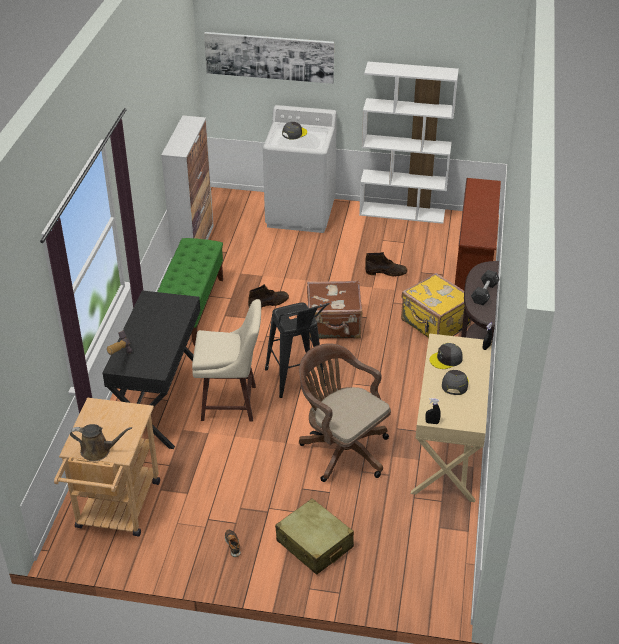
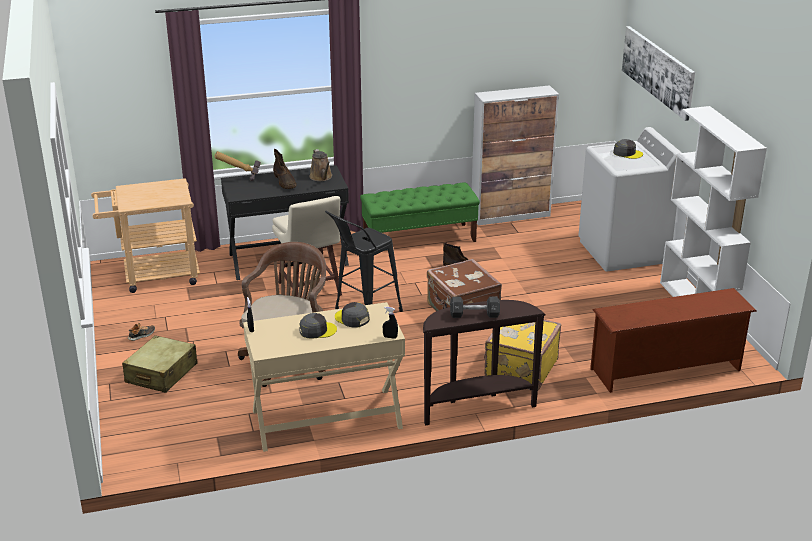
camera: 65 degrees right, 10 degrees down
brown watering can [70,424,132,462] -> brown watering can moved to [310,149,332,181]
brown boot [365,252,407,277] -> brown boot moved to [273,149,297,189]

